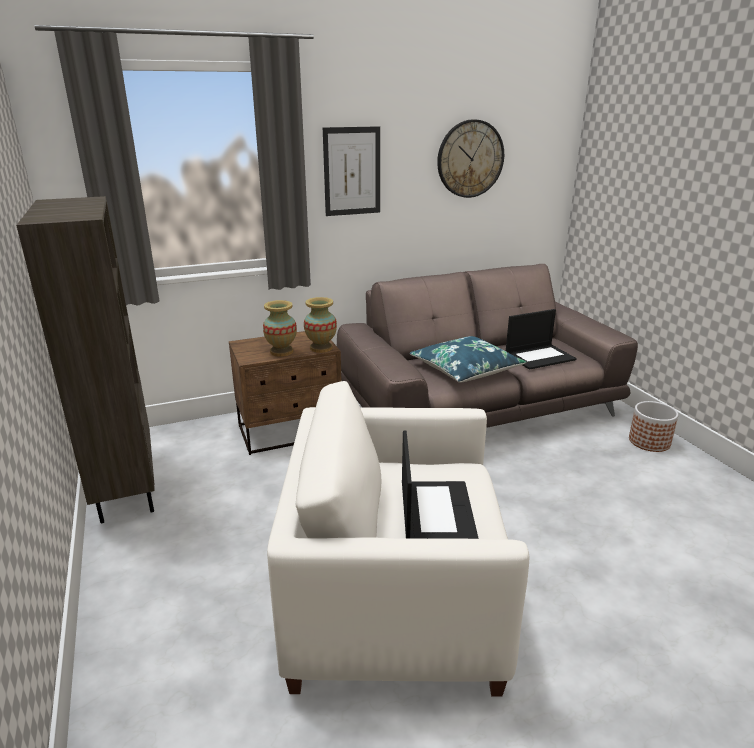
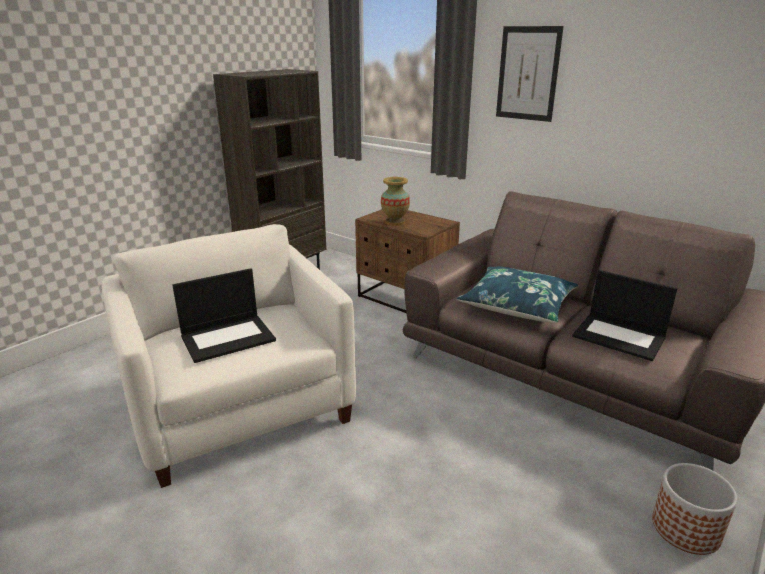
camera: 60 degrees right, 0 degrees up
vase [304,297,337,353] -> none
wall clock [437,119,504,198] -> none

